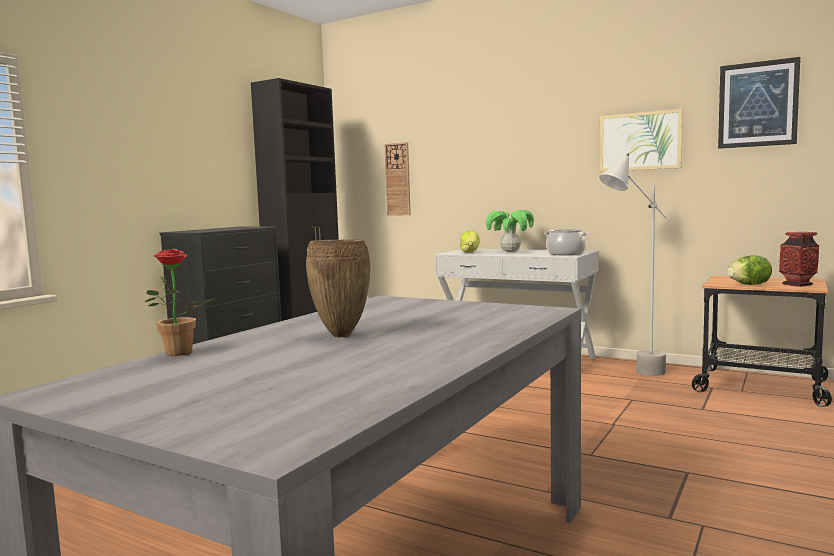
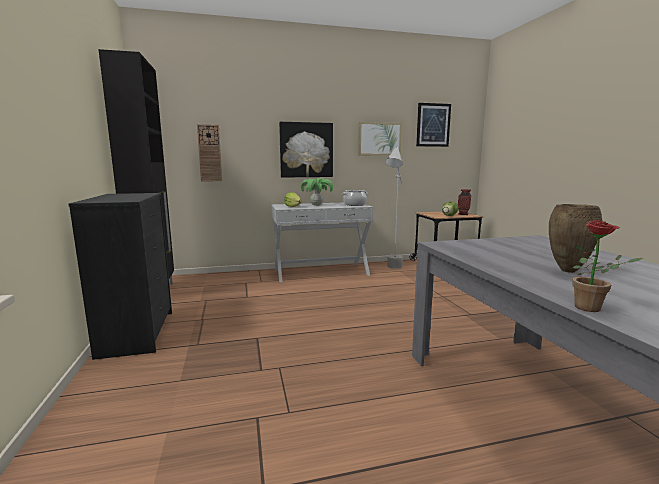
camera: 45 degrees left, 5 degrees up
none -> picture [279,122,333,178]

